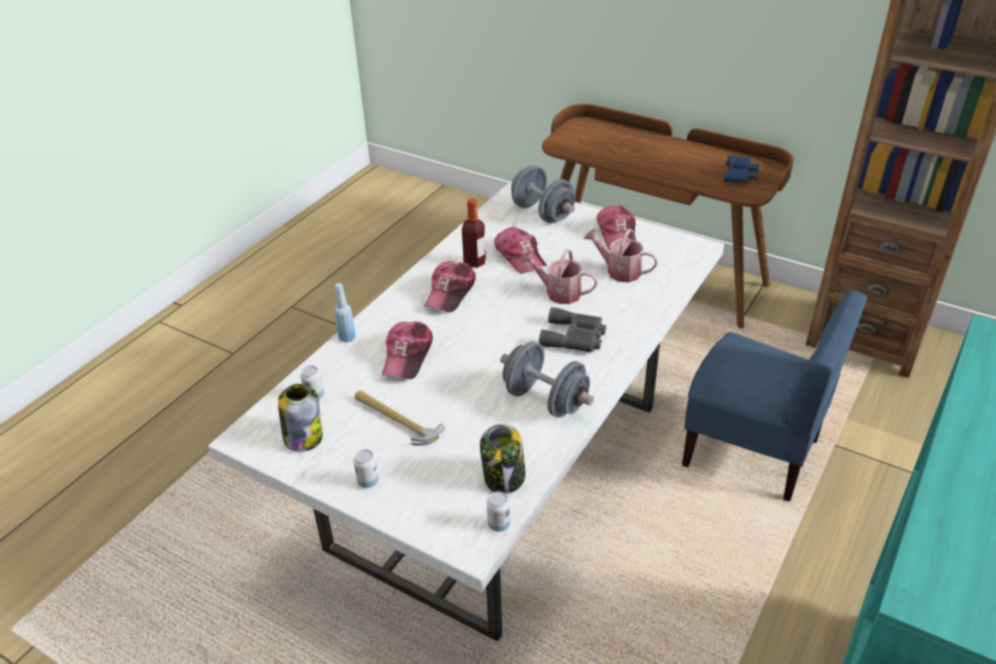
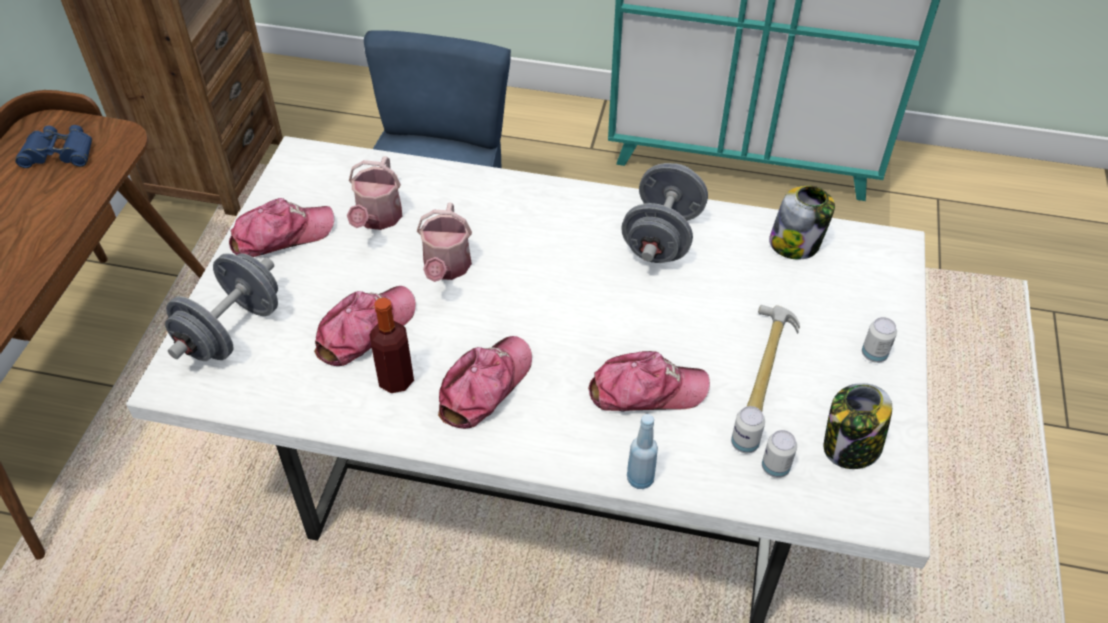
camera: 110 degrees left, 10 degrees up
cap [424,261,476,312] -> cap turned 60 degrees counterclockwise [438,336,532,429]
can [487,491,510,532] -> can moved to [731,406,765,453]
grey binoculars [539,307,606,353] -> none

